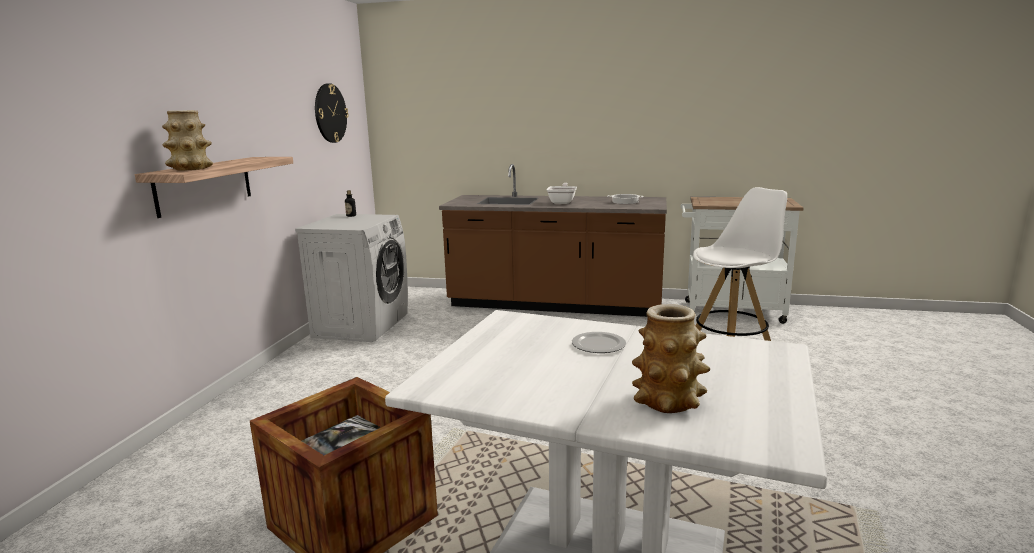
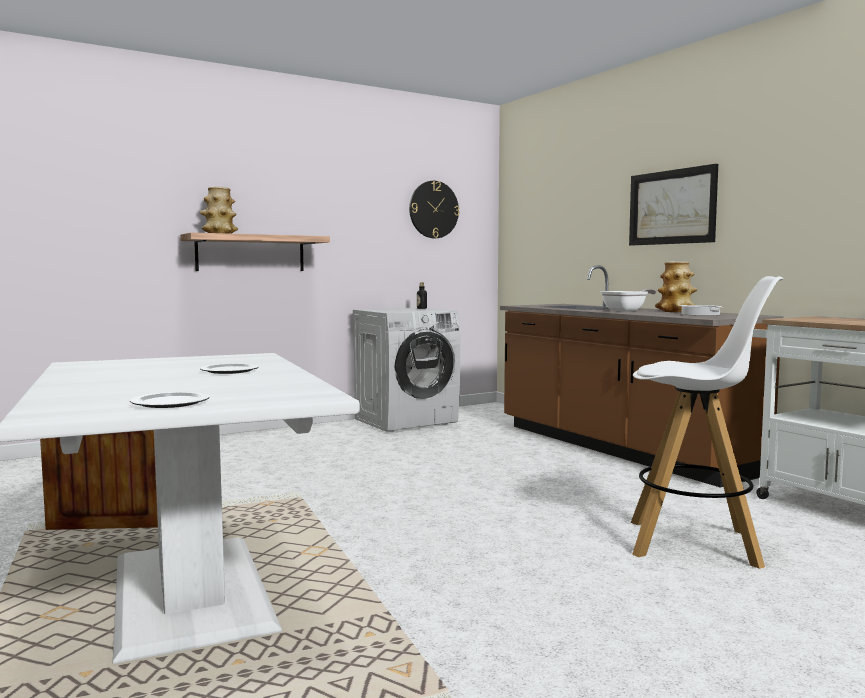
camera: 45 degrees right, 10 degrees down
vase [632,304,710,413] -> vase moved to [655,262,697,312]
none -> plate [130,391,210,408]
none -> picture [629,164,718,246]

